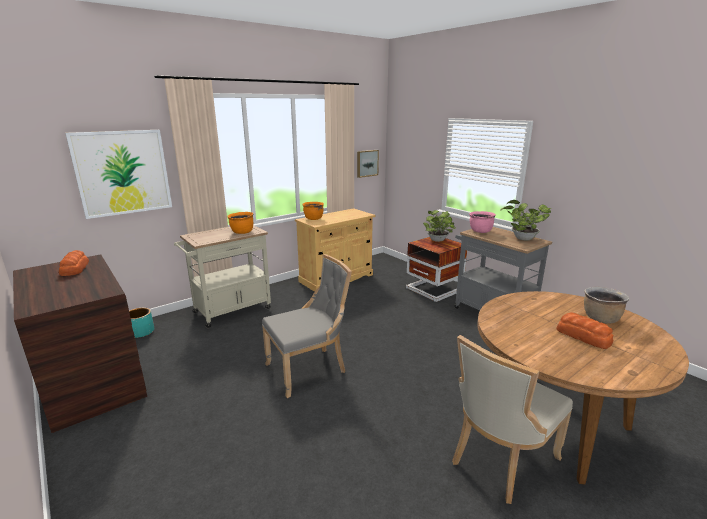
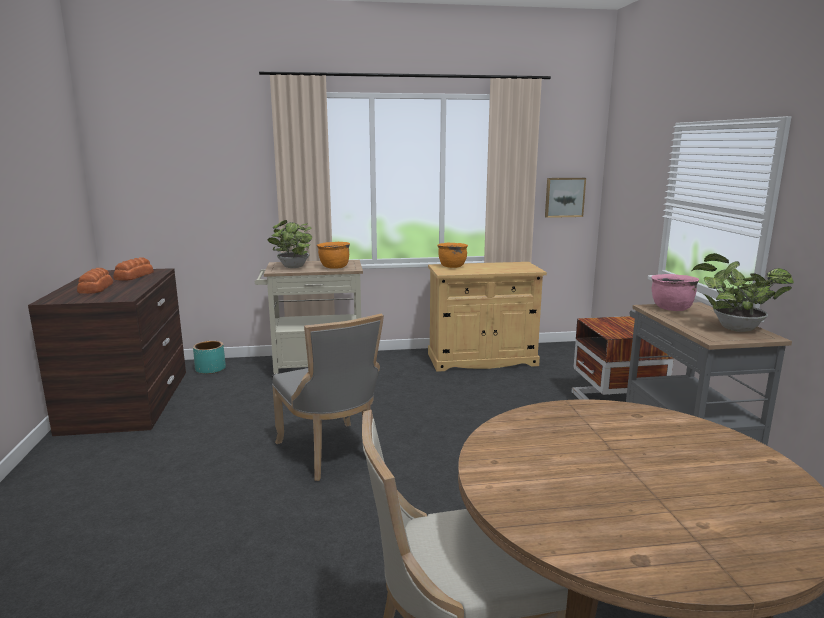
camera: 30 degrees right, 5 degrees down
picture [65,130,172,219] -> none
grey chair [262,254,352,398] -> grey chair turned 60 degrees clockwise [272,314,384,481]
potted plant [423,210,456,242] -> potted plant moved to [267,220,312,268]
bread [556,312,613,349] -> bread moved to [77,268,113,294]
brown cooking pot [584,287,629,324] -> none

